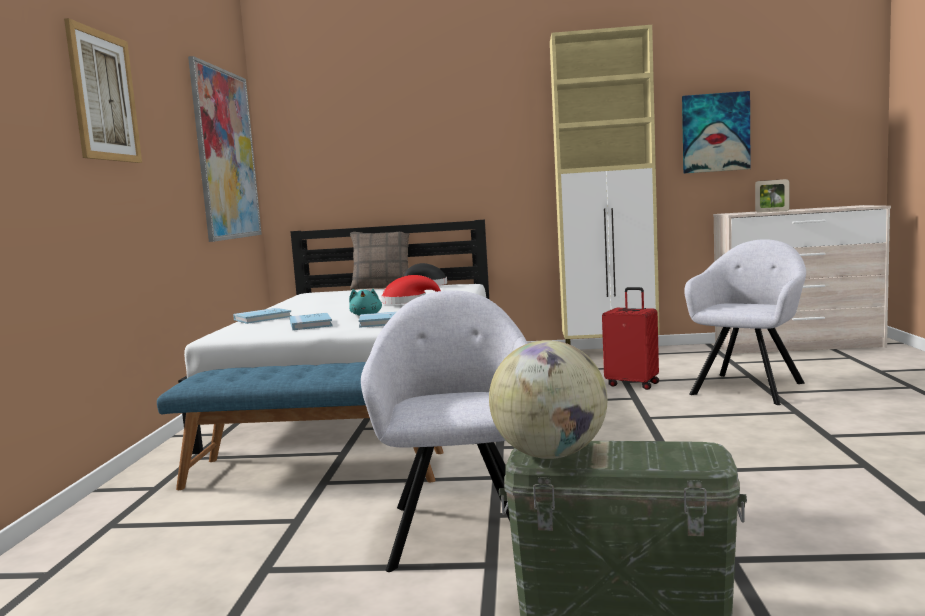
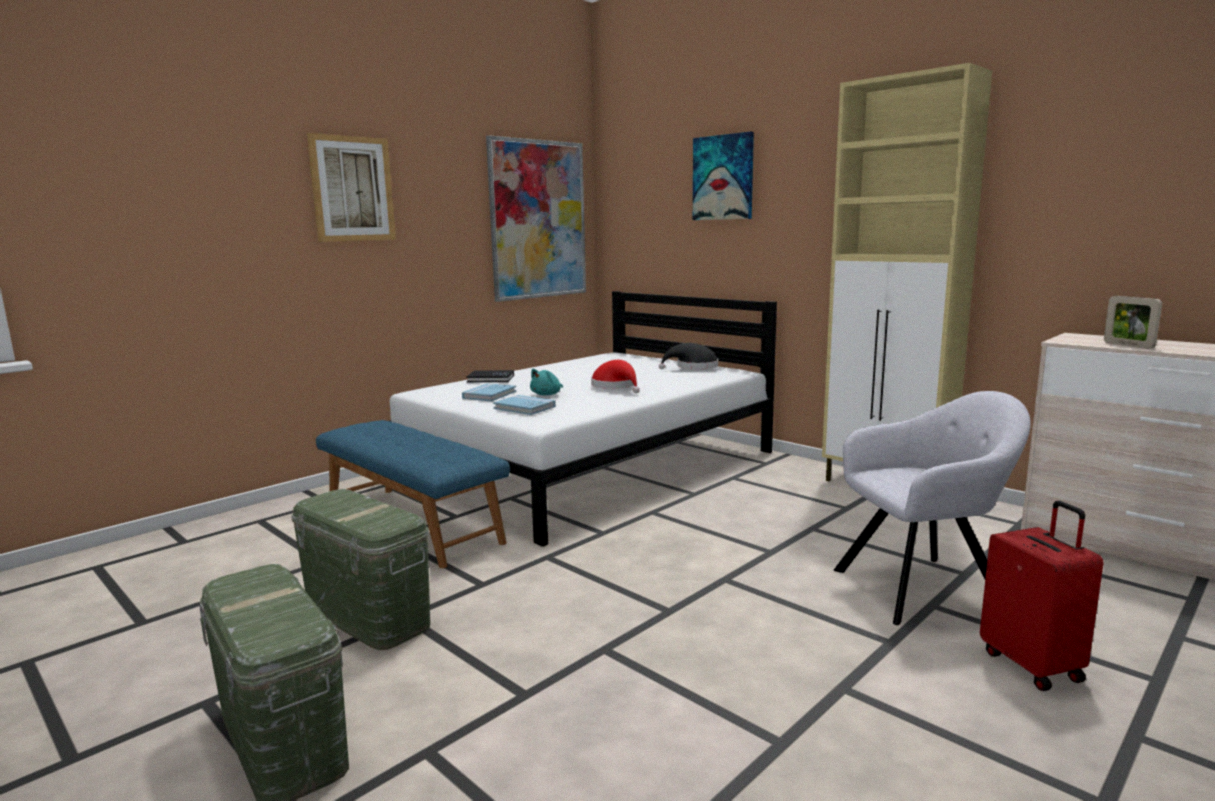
camera: 40 degrees right, 5 degrees up
blue book [233,308,292,324] -> black book [467,370,514,382]
pillow [350,232,410,290] -> none
grey armchair [361,290,528,572] -> green storage box [291,489,430,650]
globe [489,340,607,459] -> none
red suitcase [602,287,659,390] -> red suitcase moved to [980,501,1104,691]
picture [682,91,751,174] -> picture moved to [693,131,754,220]

